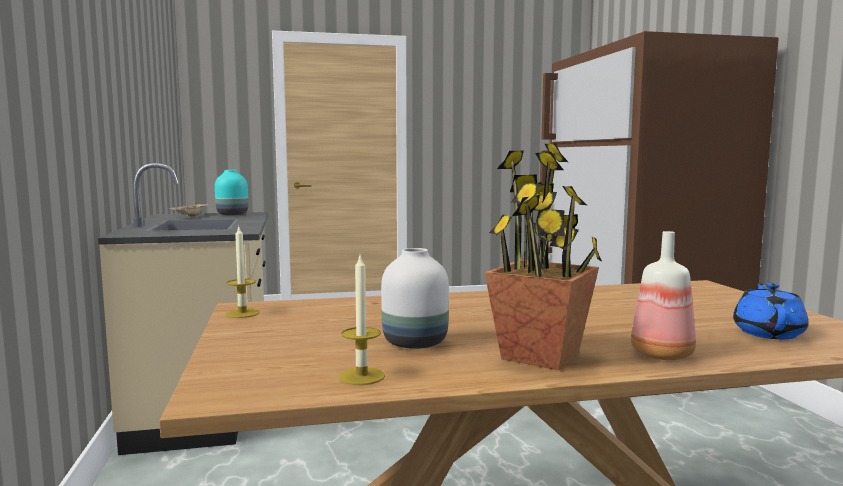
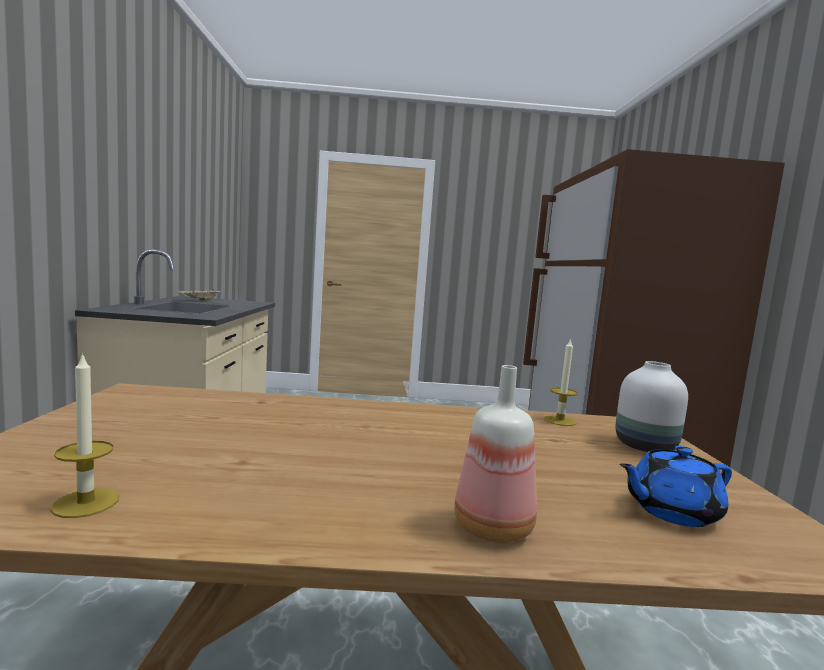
camera: 10 degrees right, 0 degrees up
turquoise vase [215,170,248,215] -> none
candle [225,227,260,318] -> candle moved to [544,338,578,426]
white vase [381,248,449,349] -> white vase moved to [616,361,688,452]
potted plant [484,143,602,370] -> none
blue teapot [733,283,808,339] -> blue teapot turned 135 degrees counterclockwise [619,446,732,527]

